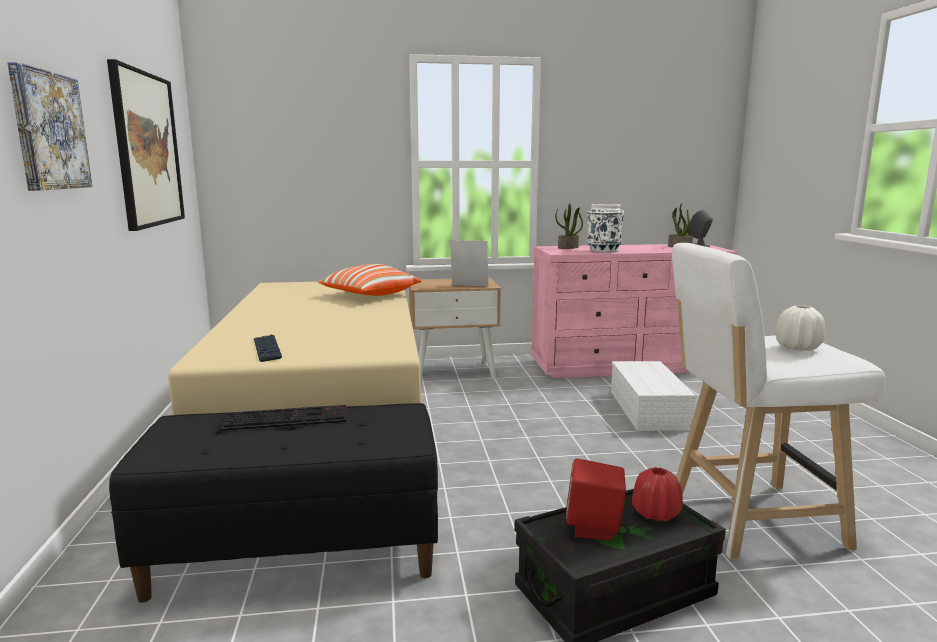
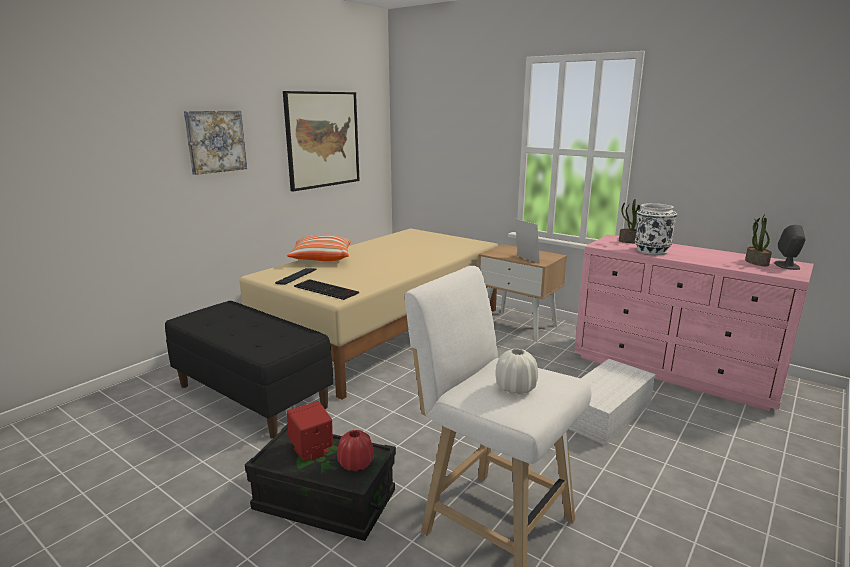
camera: 45 degrees right, 5 degrees up
keyboard [220,405,347,431] -> keyboard moved to [294,279,359,300]
pillow [317,264,422,296] -> pillow moved to [287,235,351,261]

